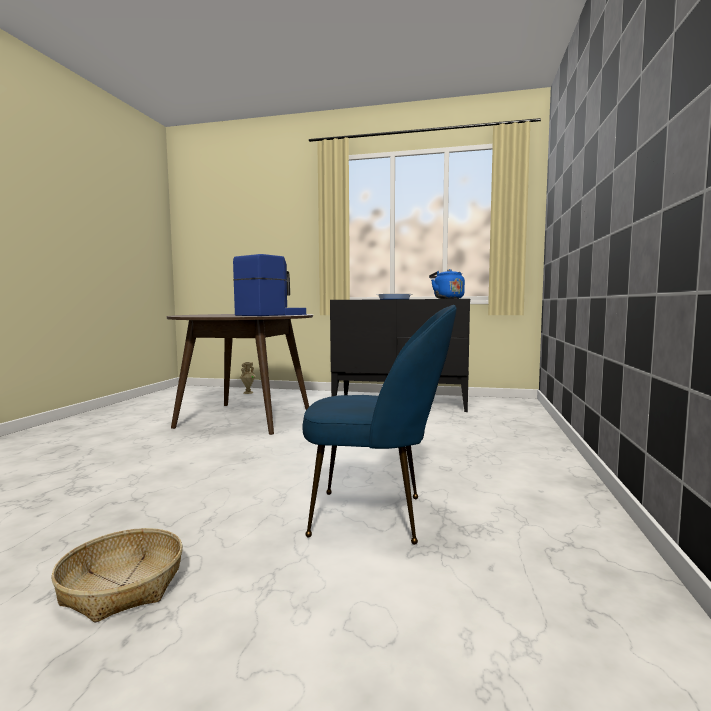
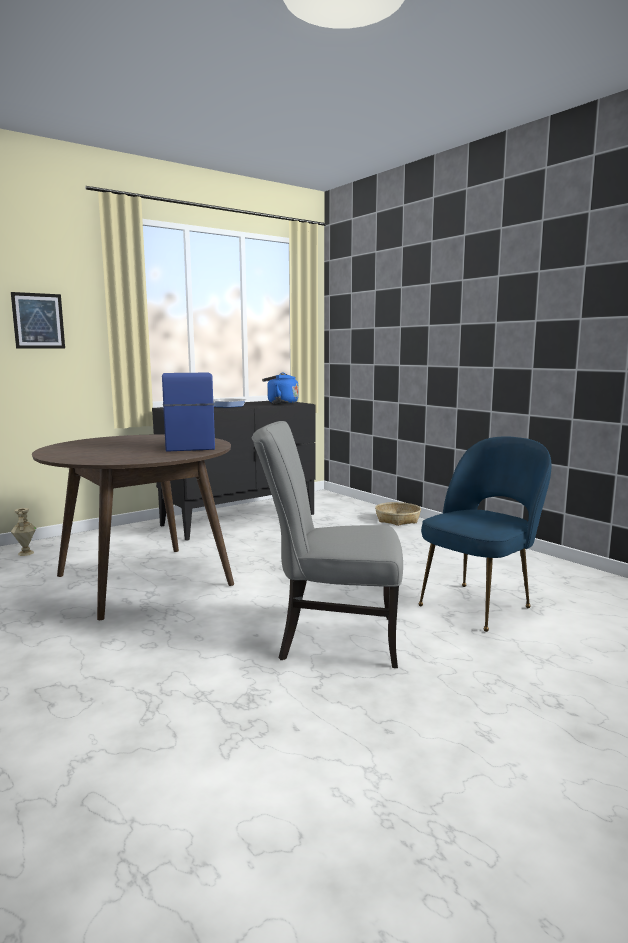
camera: 50 degrees left, 5 degrees up
basket [51,528,183,623] -> basket moved to [375,502,421,526]
none -> picture [11,292,65,348]
none -> grey chair [252,421,403,668]

